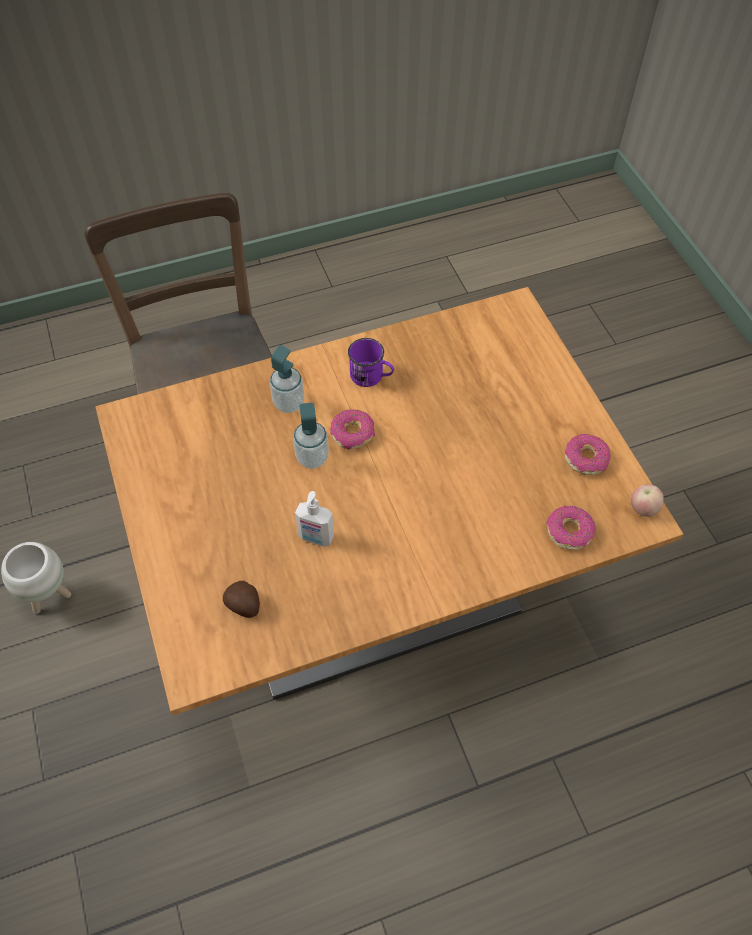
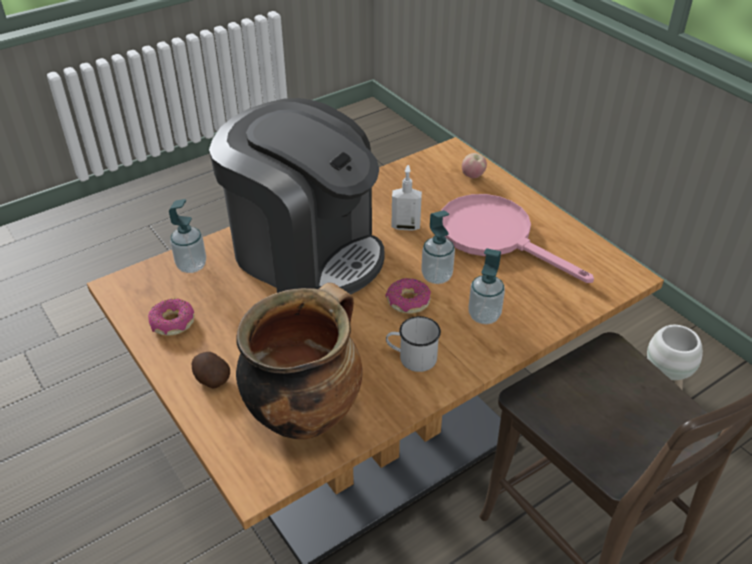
camera: 165 degrees right, 15 degrees down
potato [223,581,260,618] -> potato moved to [192,352,230,389]
purple mug [348,338,394,387] -> white mug [386,316,441,372]
donut [546,506,596,550] -> soap dispenser [169,199,206,273]
apple [631,484,664,517] -> apple moved to [462,153,487,178]
none -> coffee machine [209,98,385,295]
none -> cooking pot [236,283,363,439]
none -> pink frying pan [441,194,594,283]

